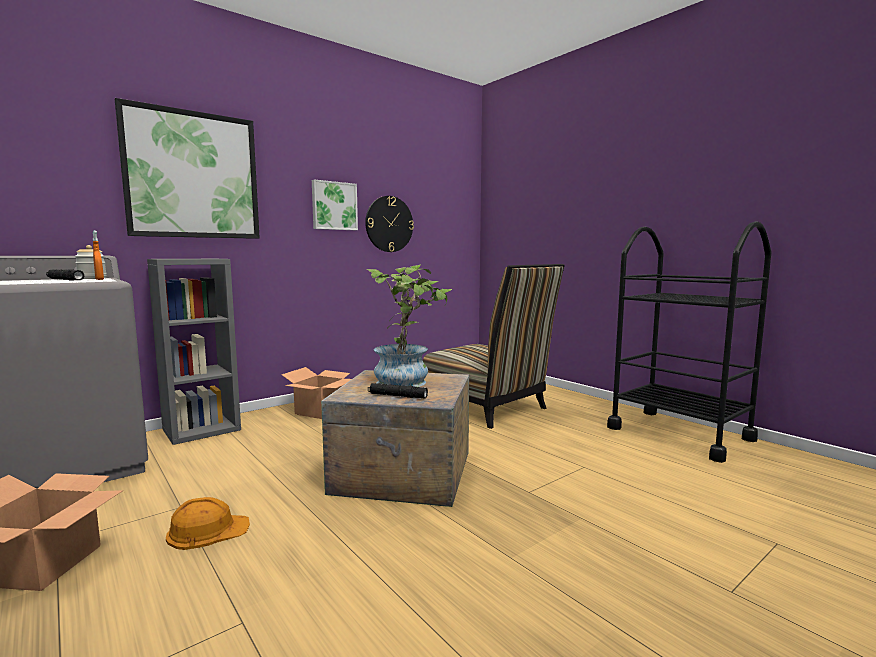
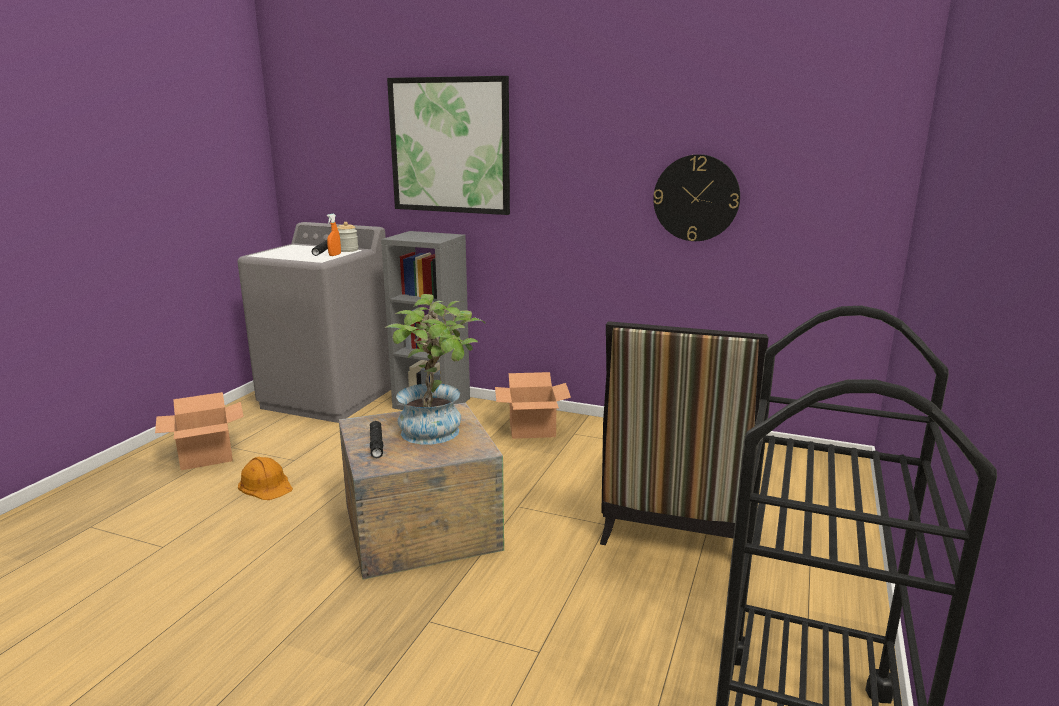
camera: 60 degrees right, 10 degrees up
picture [312,180,358,230] -> none

